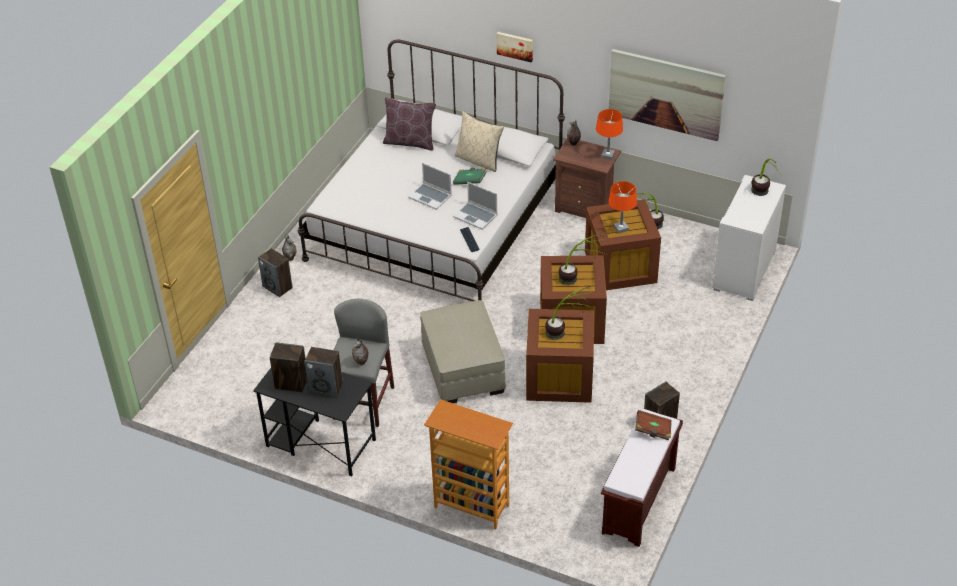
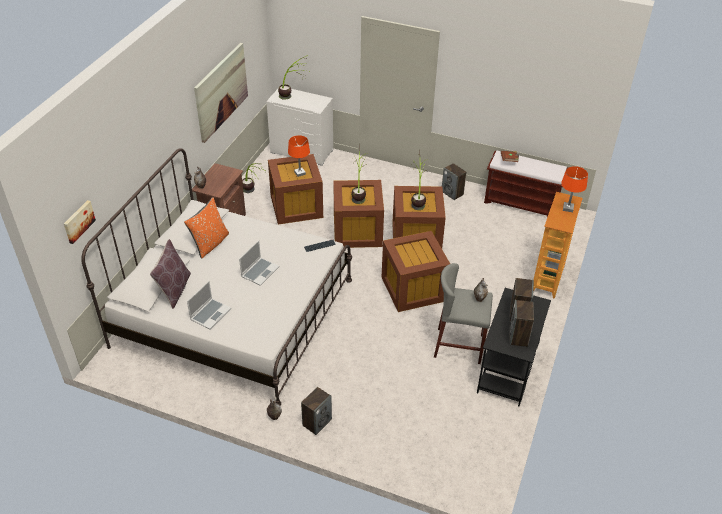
camera: 95 degrees left, 0 degrees up
beige ottoman [420,300,506,403] -> brown storage box [382,231,450,312]
green book [453,168,487,185] -> none
laptop [453,182,497,230] -> laptop moved to [187,281,231,329]
beige pillow [455,111,504,172] -> orange pillow [184,197,229,258]
picture [496,32,533,62] -> picture moved to [64,200,96,244]
orange table lamp [596,109,623,160] -> orange table lamp moved to [561,166,588,212]

